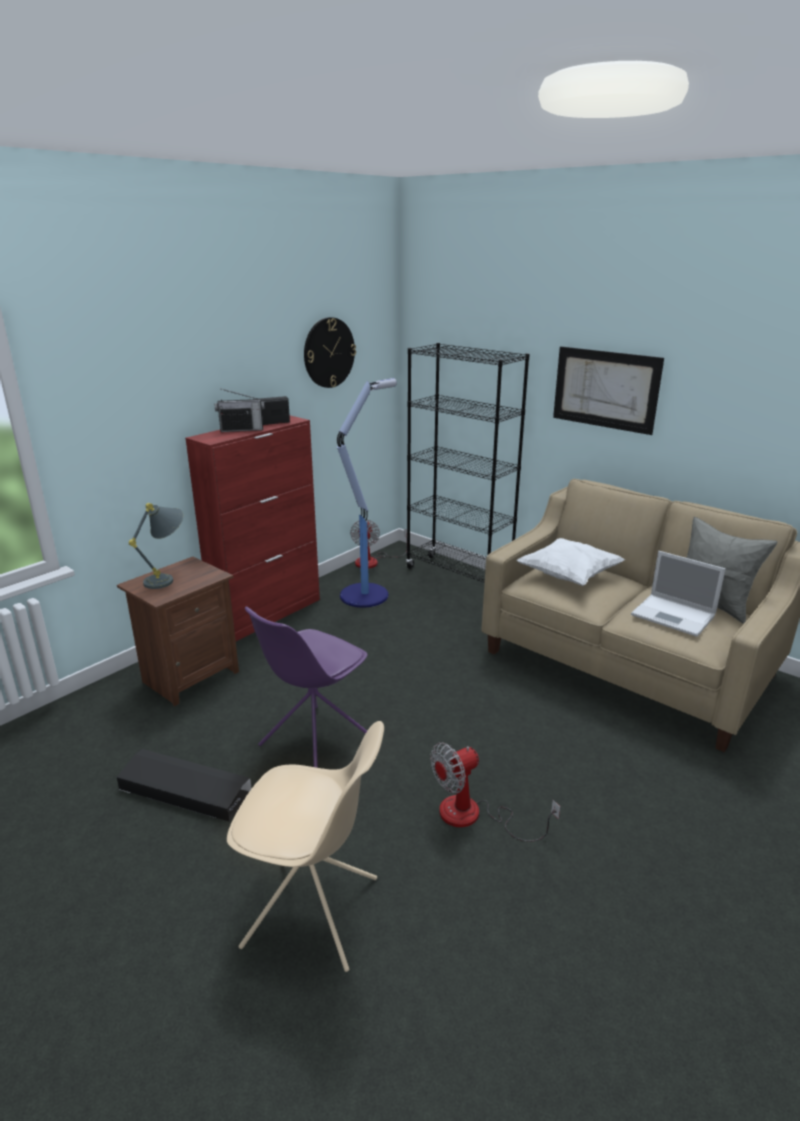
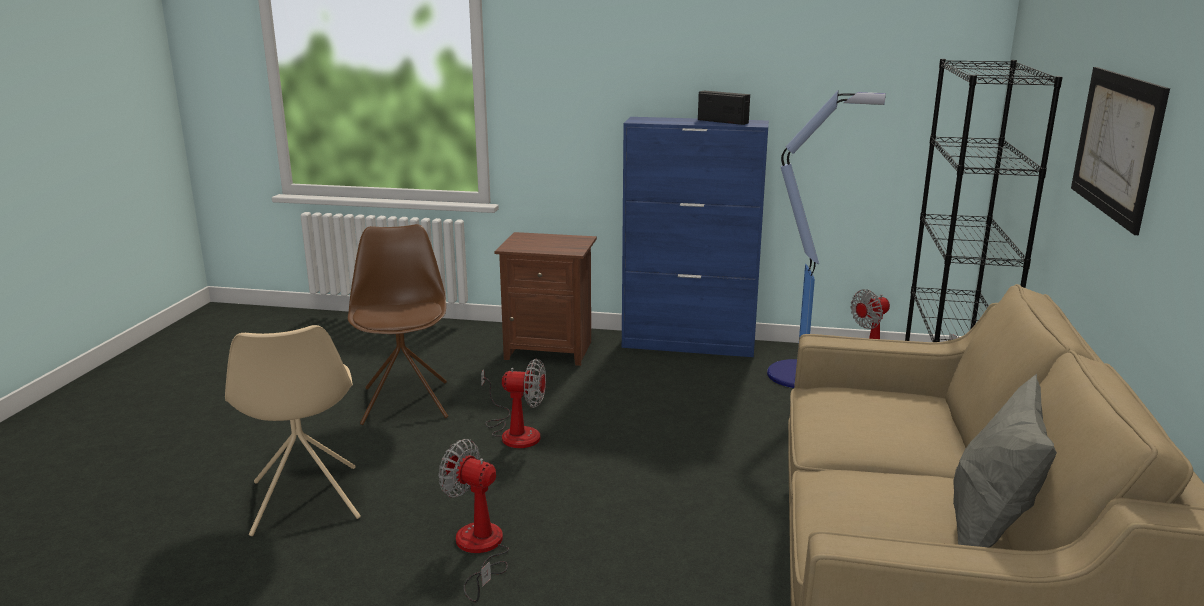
camera: 60 degrees right, 5 degrees down
black storage box [117,749,252,822] -> brown chair [348,224,448,425]
grey table lamp [129,503,183,589] -> none
red cabinet [185,416,320,641] -> blue cabinet [622,117,769,357]
radio [214,389,265,432] -> none
purple chair [245,607,368,768] -> fan [481,359,546,448]
wall clock [304,317,356,388] -> none
white pillow [516,538,625,586] -> none
laptop [631,551,726,637] -> none

